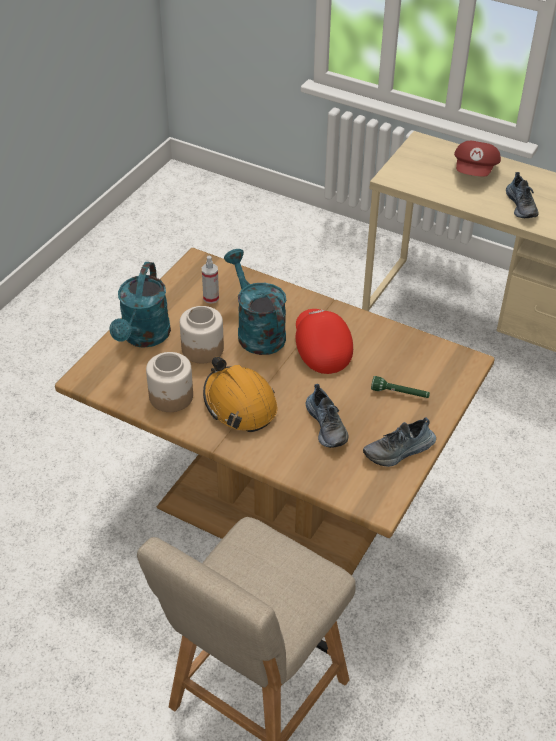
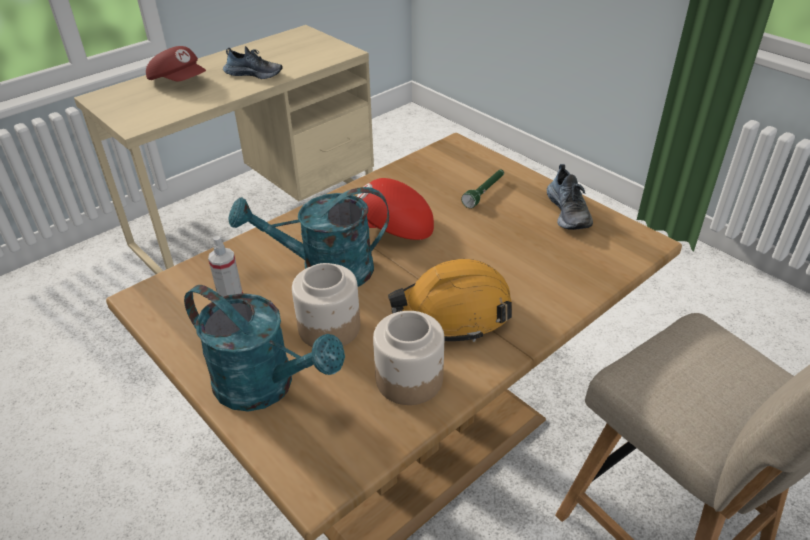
camera: 70 degrees left, 5 degrees down
shoe [306,384,348,448] -> none

